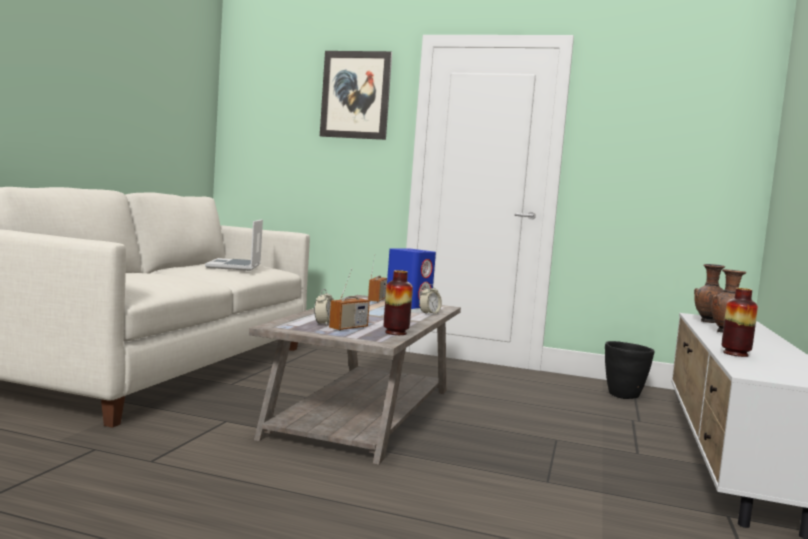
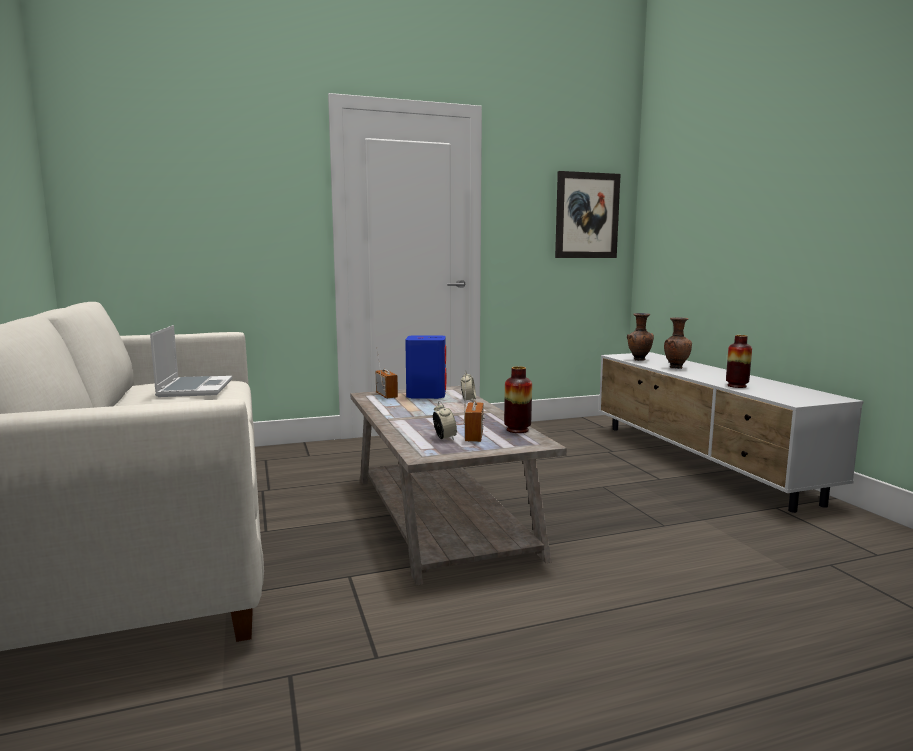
camera: 35 degrees left, 5 degrees up
laptop [205,219,263,271] -> laptop turned 150 degrees counterclockwise [150,325,232,397]
picture [320,51,392,140] -> picture moved to [555,171,621,258]
black planter [605,341,655,399] -> none

